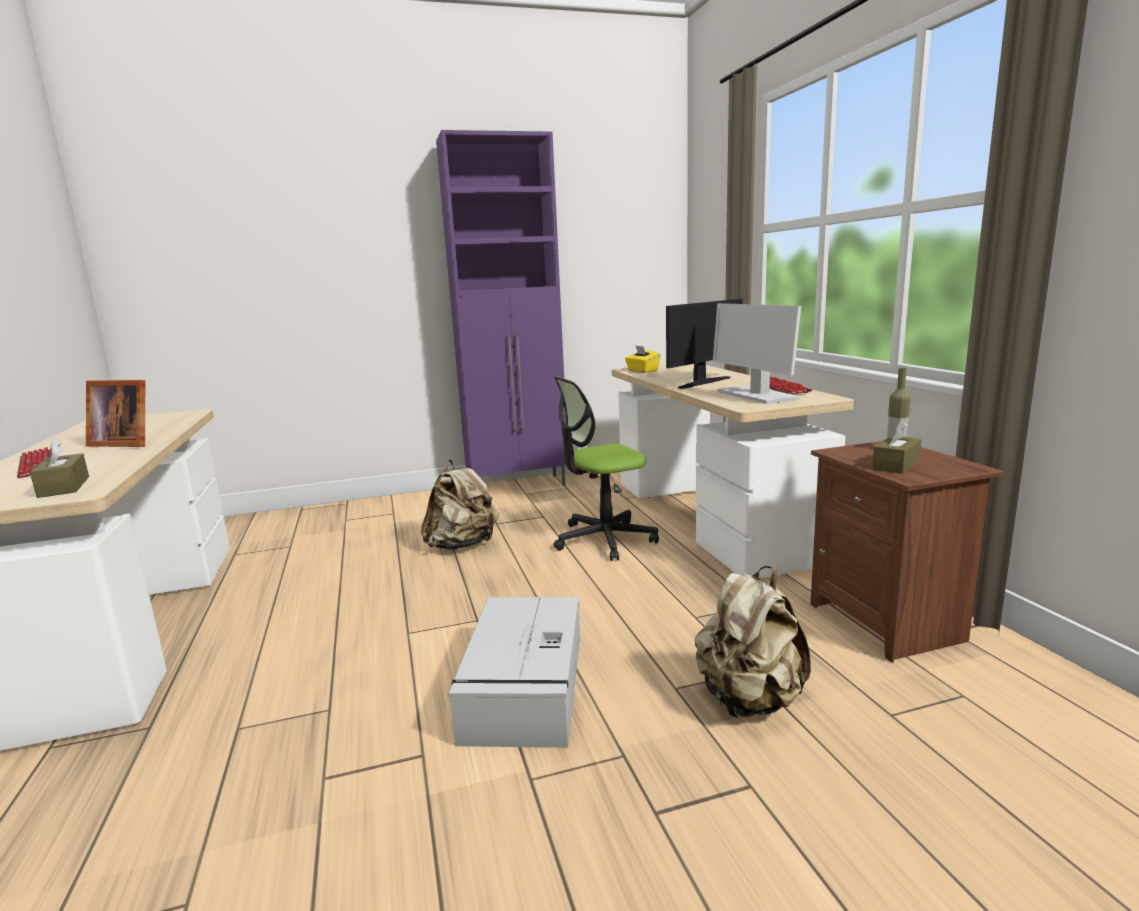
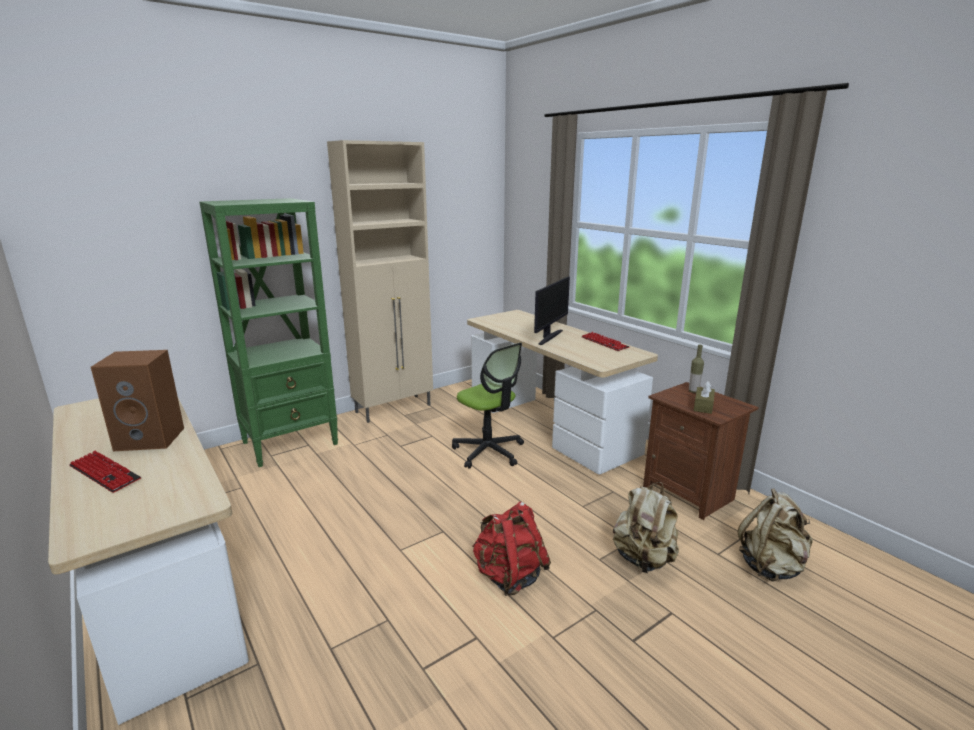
camera: 20 degrees left, 5 degrees up
brown tissue box [30,437,89,498] -> none
picture frame [86,380,145,447] -> brown speaker [91,350,184,451]
beige backpack [421,460,499,550] -> beige backpack moved to [738,488,812,581]
purple cabinet [436,130,566,486] -> beige cabinet [327,140,433,423]
grey storage box [448,597,580,748] -> red backpack [472,502,551,596]
office chair [553,376,659,561] -> office chair turned 90 degrees counterclockwise [452,343,524,469]
yellow tissue box [625,345,661,373] -> none
monitor [713,303,801,404] -> none
none -> green bookcase [199,198,338,467]

